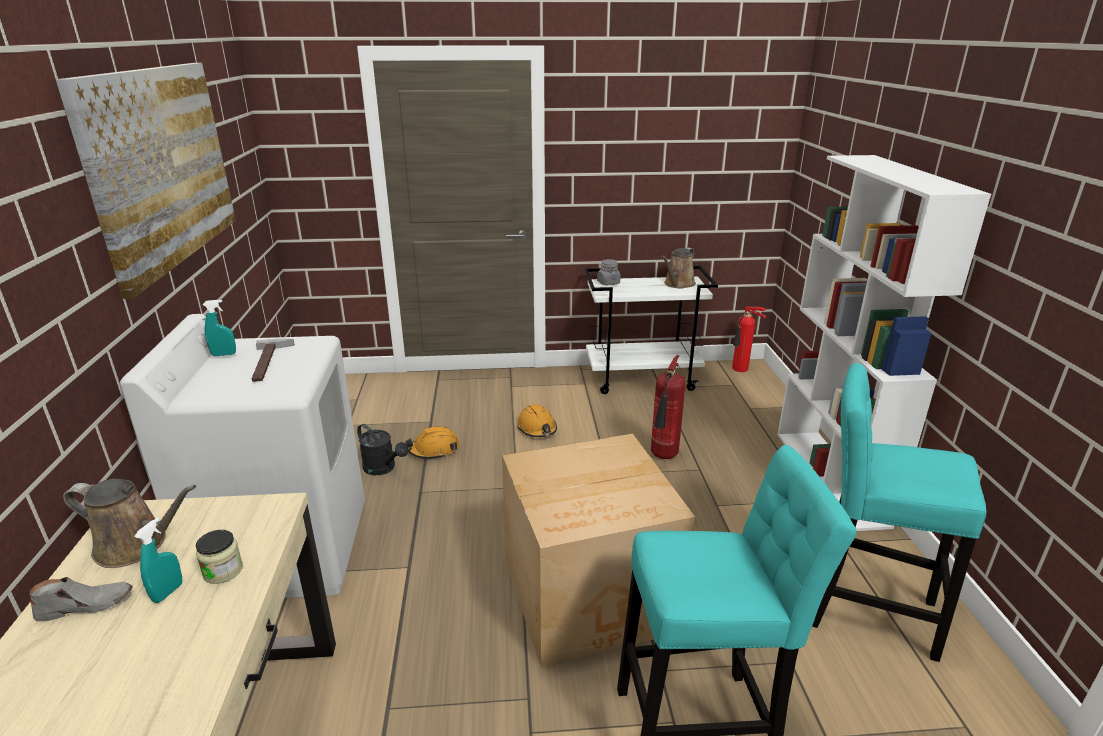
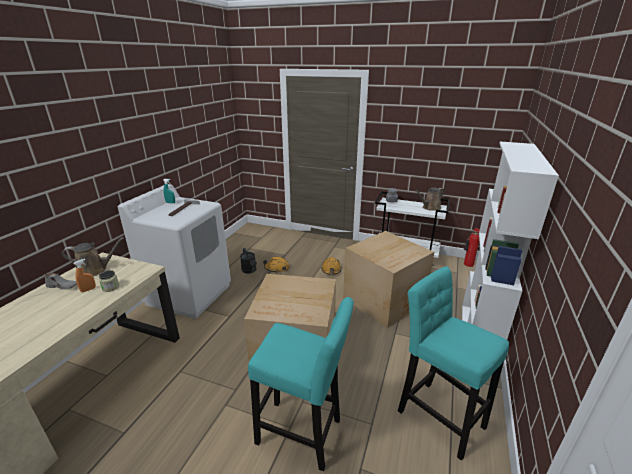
camera: 25 degrees right, 0 degrees up
picture [55,63,236,299] -> none
brown watering can [63,479,196,568] -> brown watering can turned 45 degrees counterclockwise [62,237,124,277]
turquoise spray bottle [134,518,182,603] -> orange spray bottle [73,259,96,292]
fire extinguisher [651,355,685,459] -> cardboard box [343,231,434,328]

